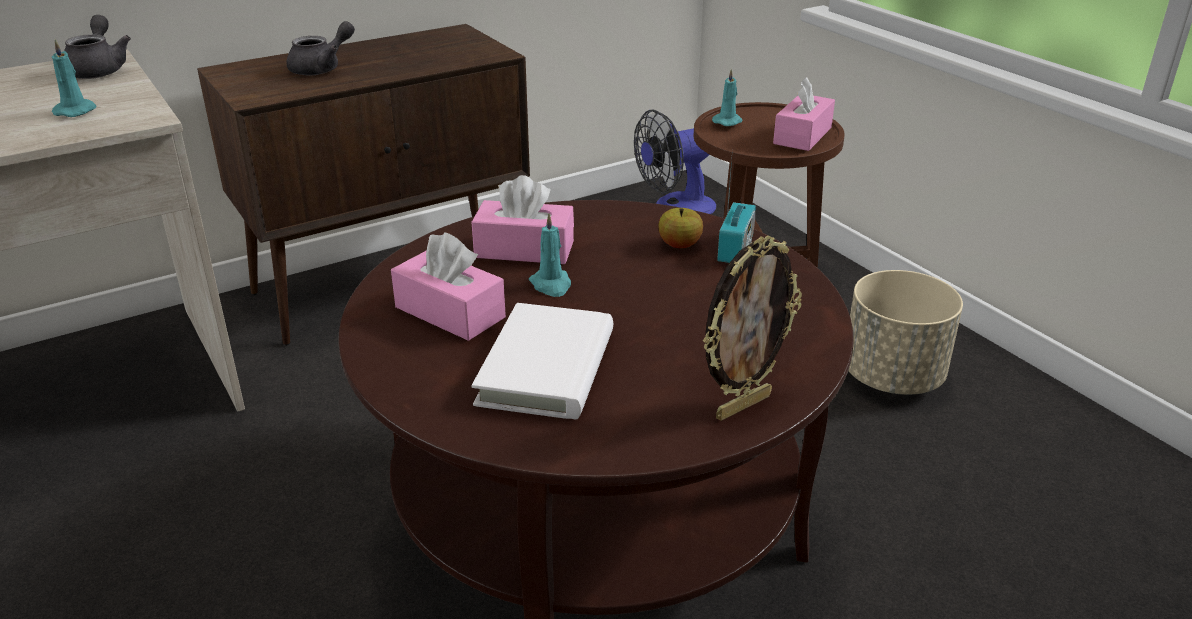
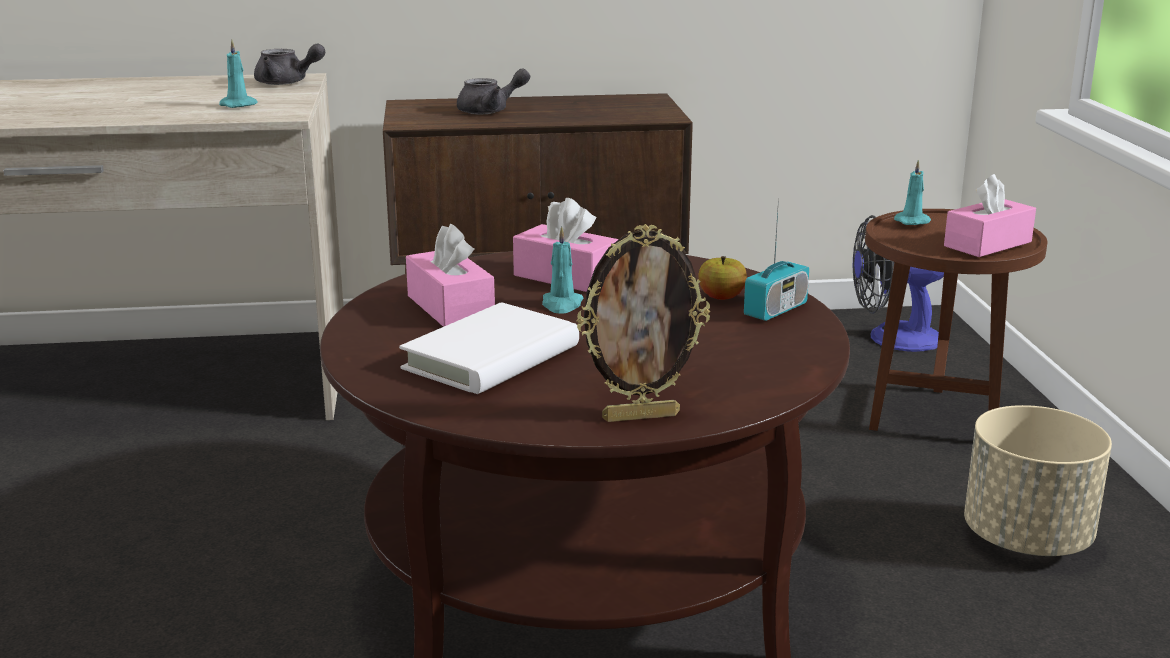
camera: 25 degrees right, 10 degrees down
grey teapot [64,15,131,79] -> grey teapot turned 90 degrees clockwise [254,44,325,85]

